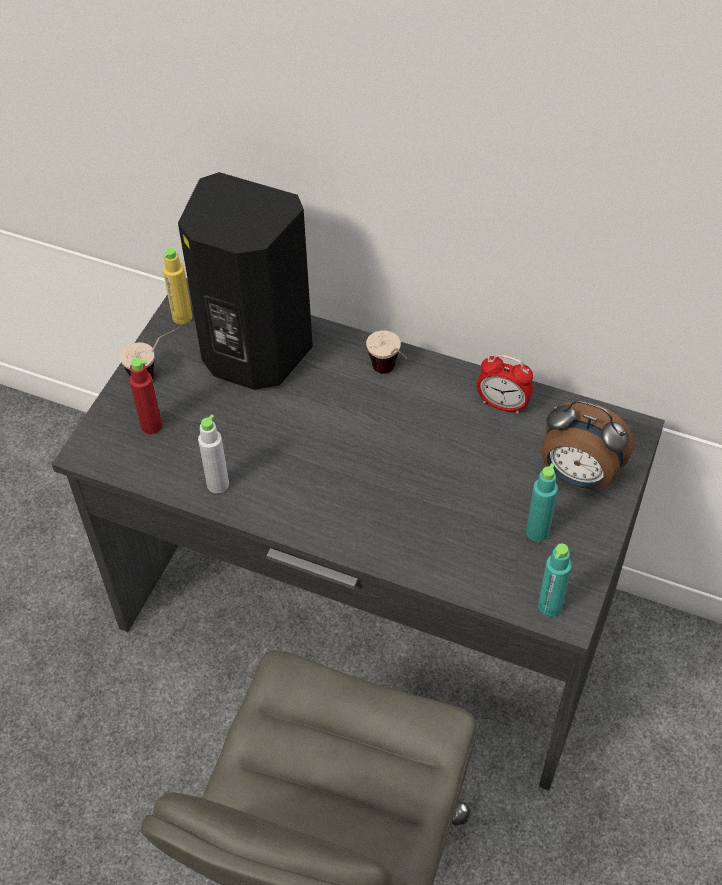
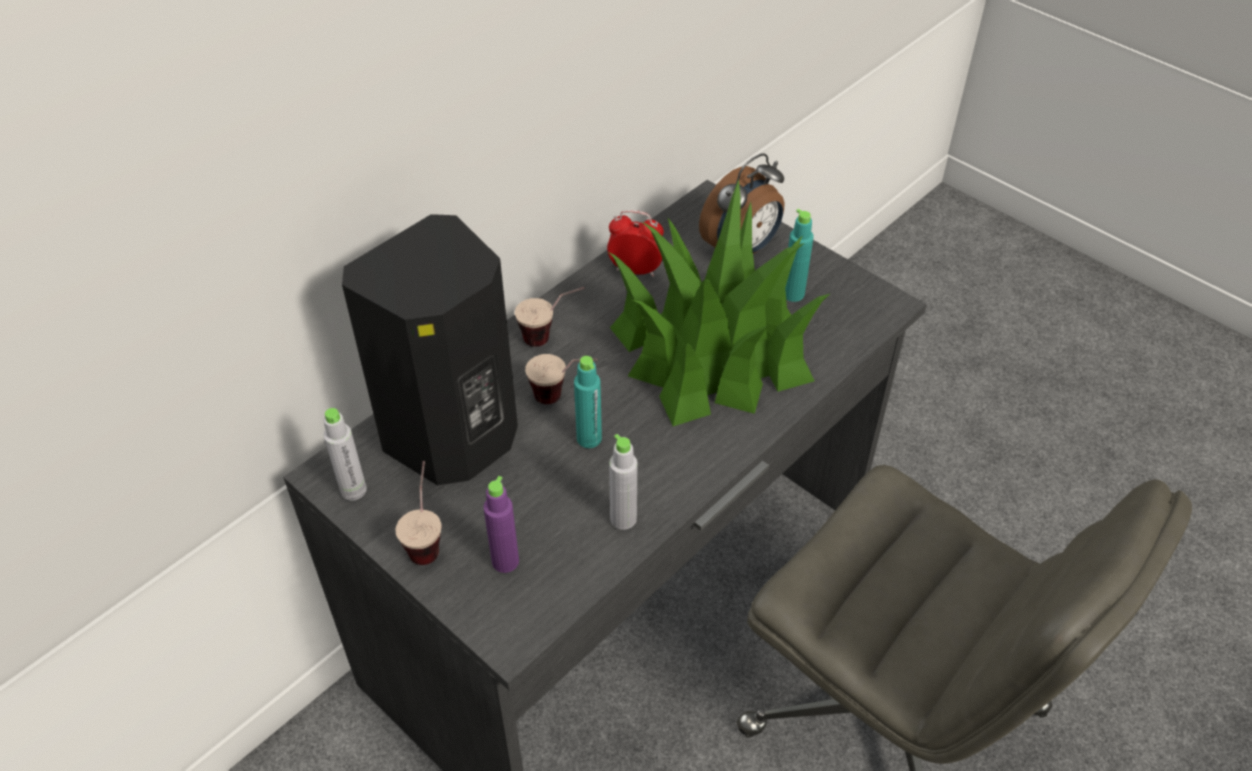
camera: 70 degrees left, 5 degrees down
red bottle [129,358,162,434] -> purple bottle [483,476,519,573]
yellow bottle [163,247,192,325] -> grey bottle [323,408,367,501]
alarm clock [477,354,533,414] -> alarm clock turned 120 degrees counterclockwise [607,210,664,277]
turquoise bottle [538,544,572,617] -> turquoise bottle moved to [574,356,602,448]
none -> cup [525,354,597,404]
none -> potted plant [607,179,830,426]

